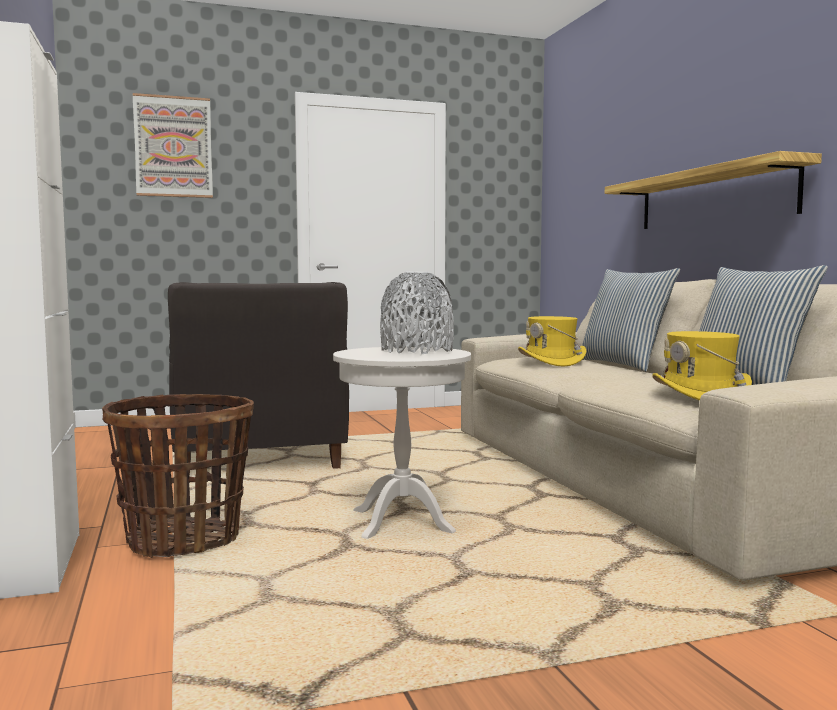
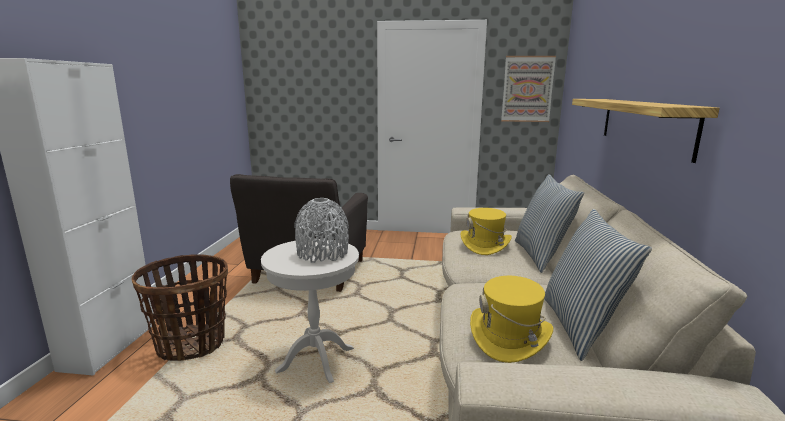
camera: 25 degrees right, 10 degrees up
picture [133,93,213,198] -> picture moved to [501,56,556,122]

